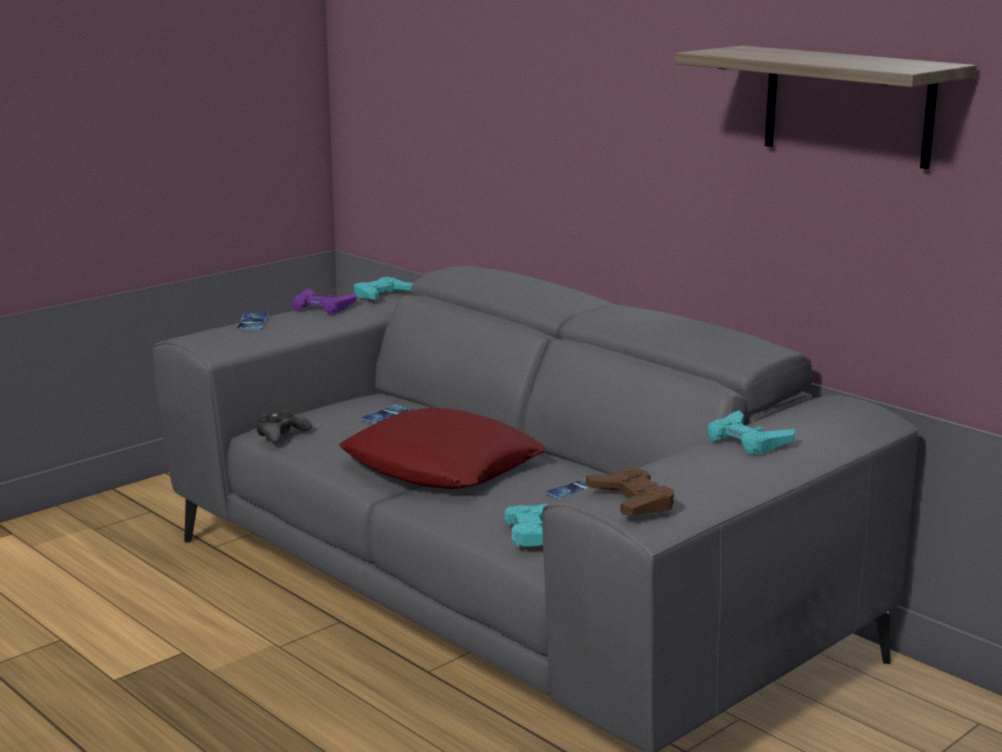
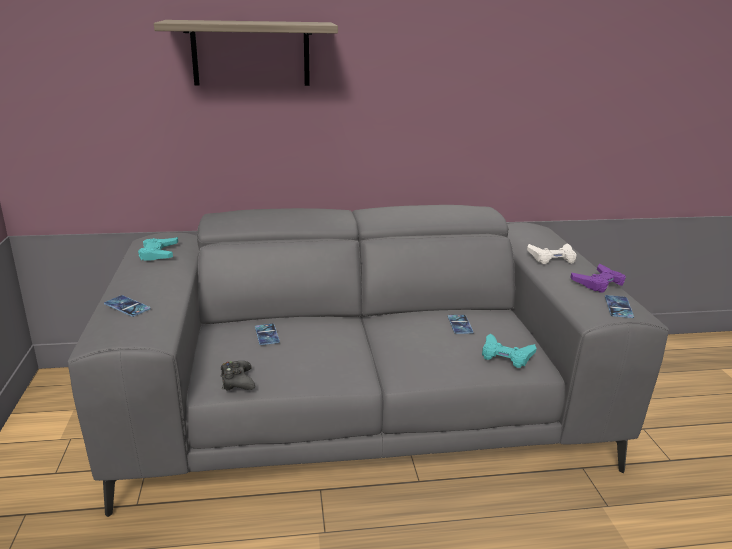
camera: 55 degrees left, 5 degrees up
purple game controller [293,288,357,314] -> purple game controller moved to [570,264,626,293]
red pillow [339,408,546,489] -> none
brown game controller [586,468,674,515] -> phone [605,295,634,318]
shelf [675,46,977,169] -> shelf moved to [154,20,338,86]
turquoise game controller [708,410,795,455] -> white game controller [527,243,577,264]

